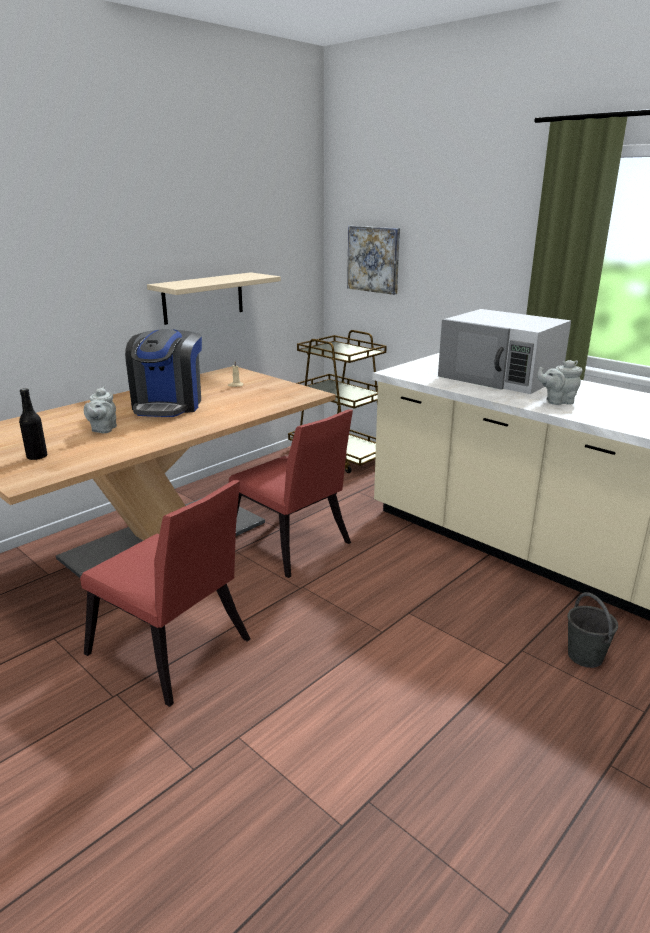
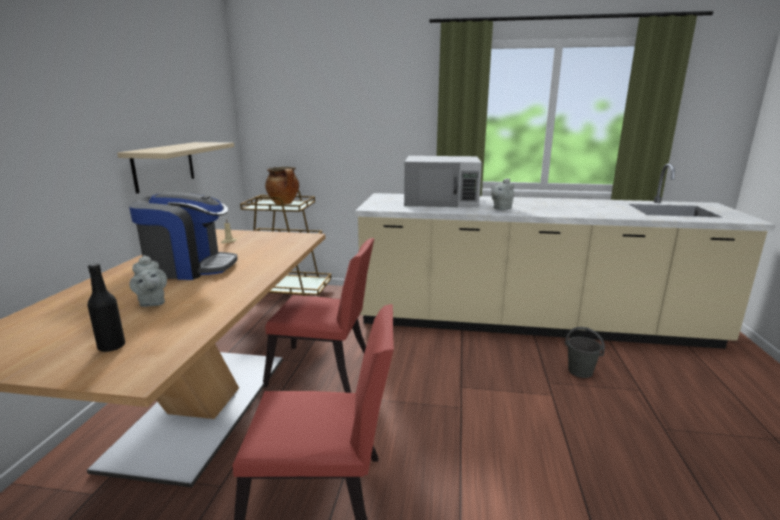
camera: 35 degrees left, 5 degrees down
coffee machine [125,329,202,417] -> coffee machine turned 60 degrees counterclockwise [129,192,237,280]
picture [347,226,400,295] -> none
none -> cooking pot [265,167,299,205]

